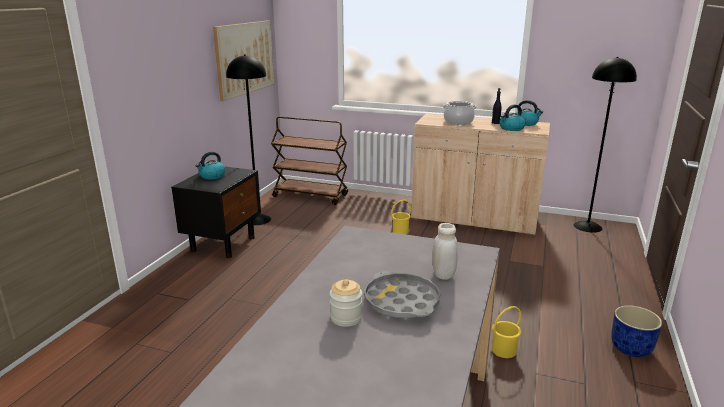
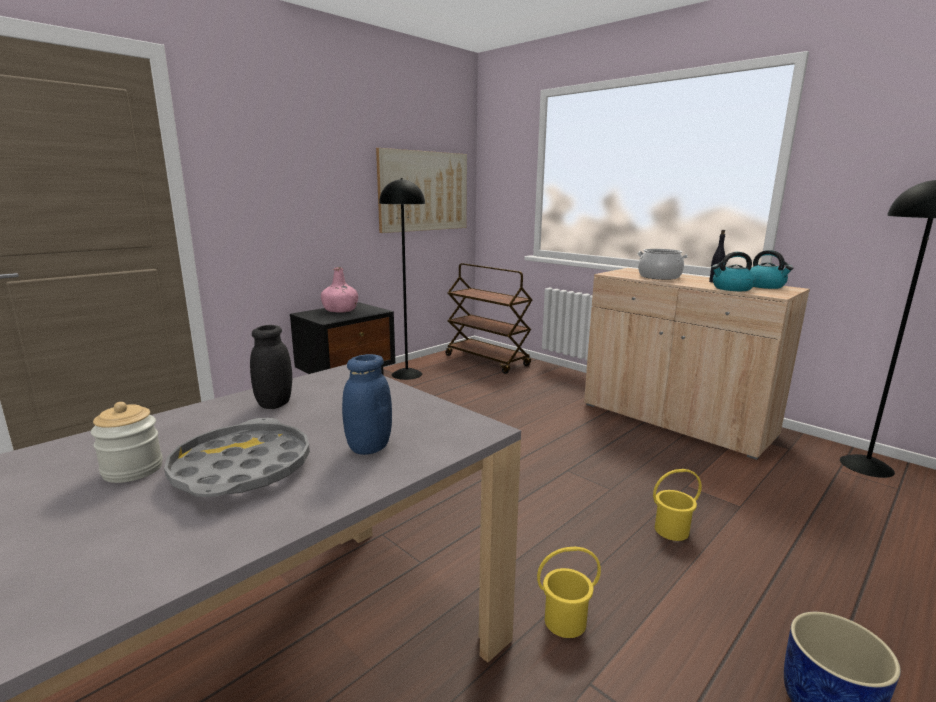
camera: 25 degrees right, 5 degrees down
kettle [196,152,225,179] -> pink bottle [321,267,358,313]
yellow bucket [391,200,411,234] -> yellow bucket moved to [653,469,702,541]
white jar [432,223,458,280] -> blue jar [342,354,392,455]
none -> black jar [250,325,292,409]

